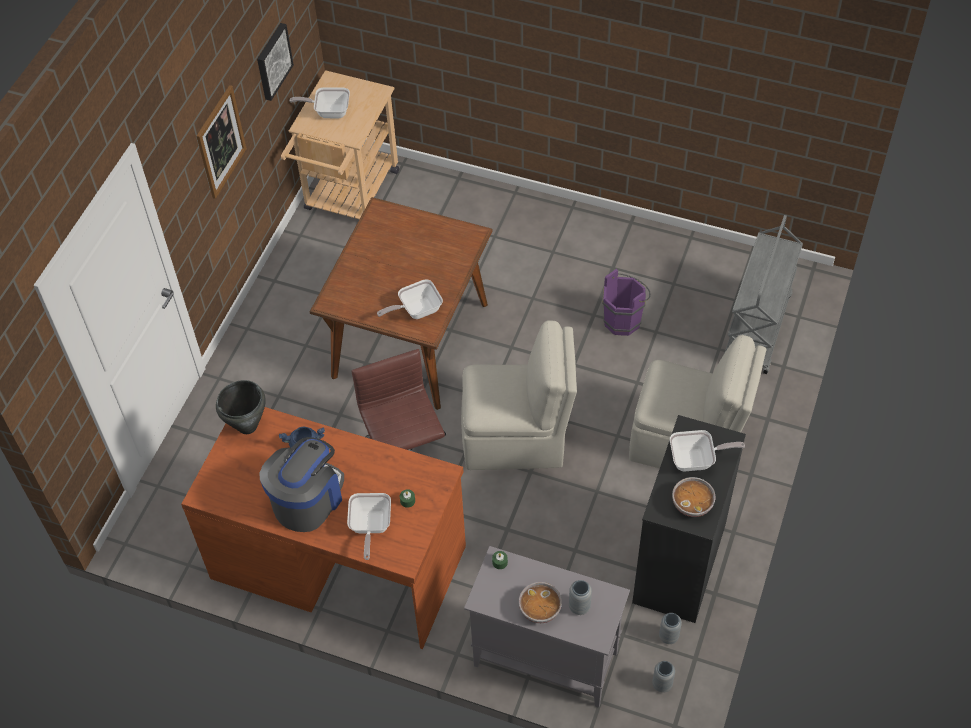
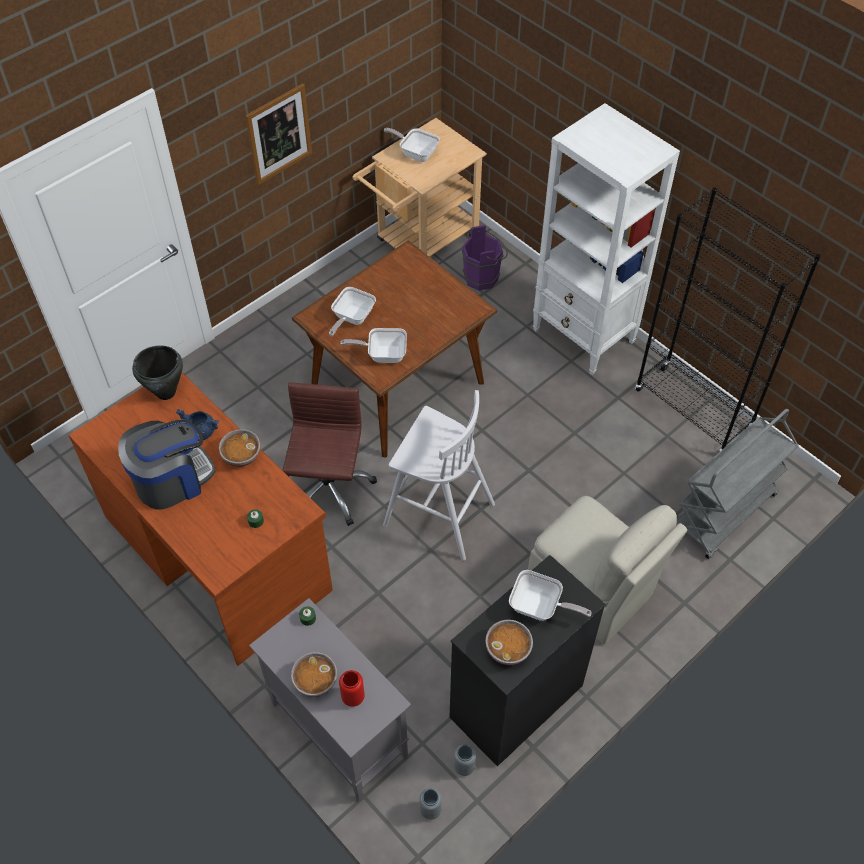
camera: 25 degrees right, 0 degrees up
picture [257,23,294,101] -> none
frying pan [347,493,391,560] -> frying pan moved to [329,287,376,336]
beige chair [461,320,577,470] -> white stool [383,390,495,561]
grey vase [569,580,592,615] -> red vase [339,670,365,707]
purple bucket [603,269,651,336] -> purple bucket moved to [462,225,508,291]
none -> bowl [219,429,260,467]
none -> white bookcase [533,103,680,375]
none -> black bookcase [635,188,821,451]

